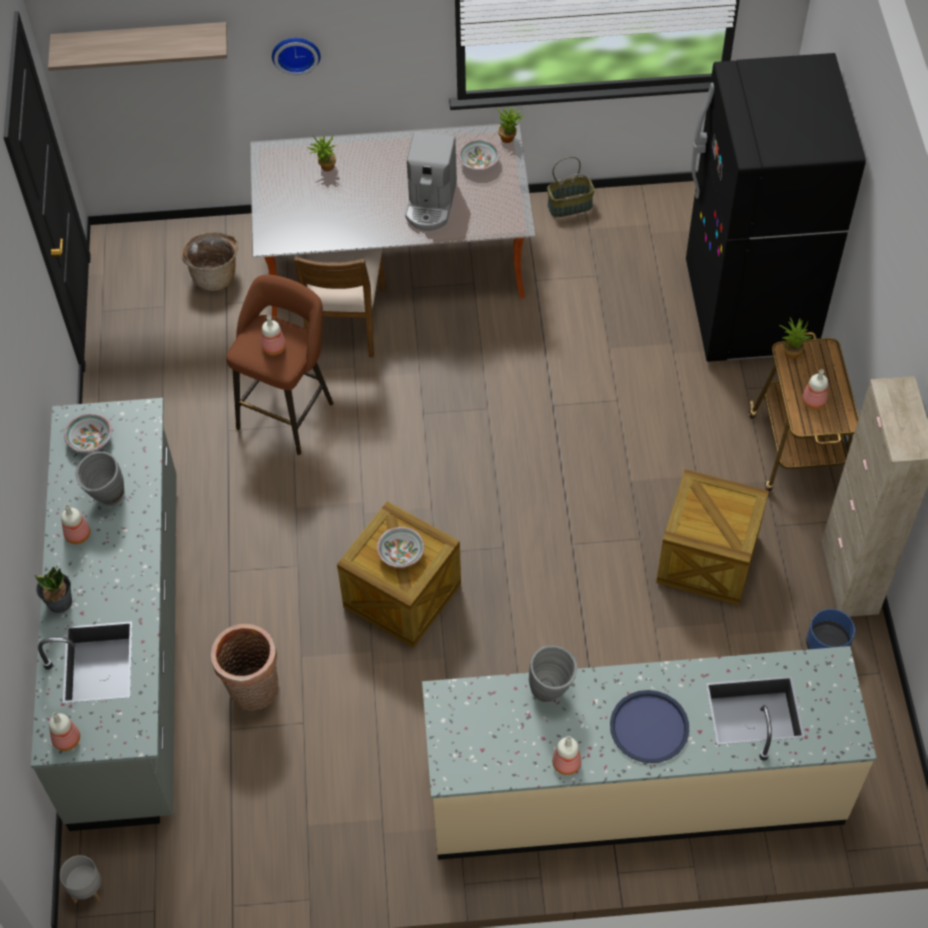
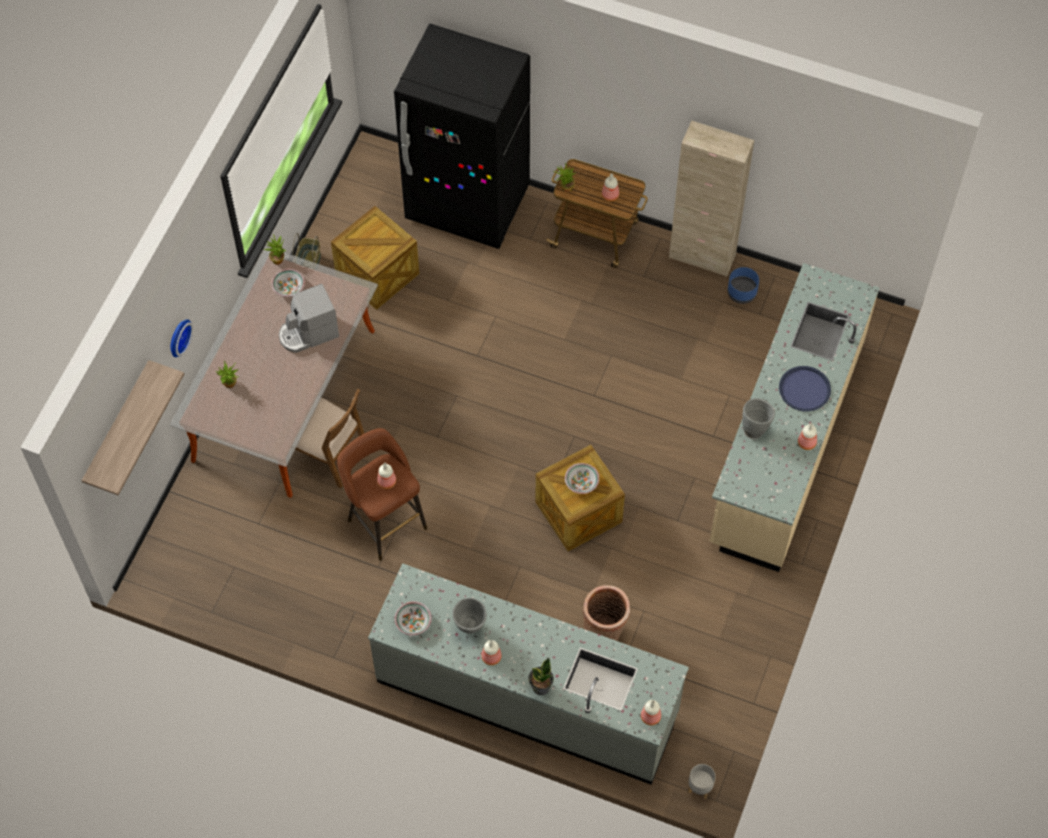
camera: 65 degrees left, 5 degrees up
basket [182,232,238,291] -> none
coffee machine [405,132,457,231] -> coffee machine turned 120 degrees clockwise [279,284,339,353]
crate [656,469,769,605] -> crate moved to [331,206,419,310]

